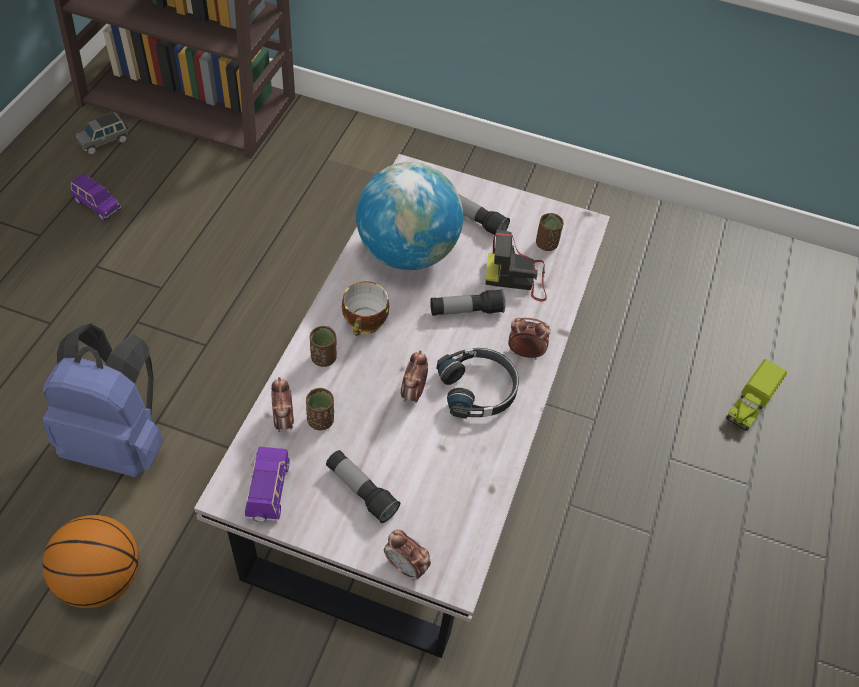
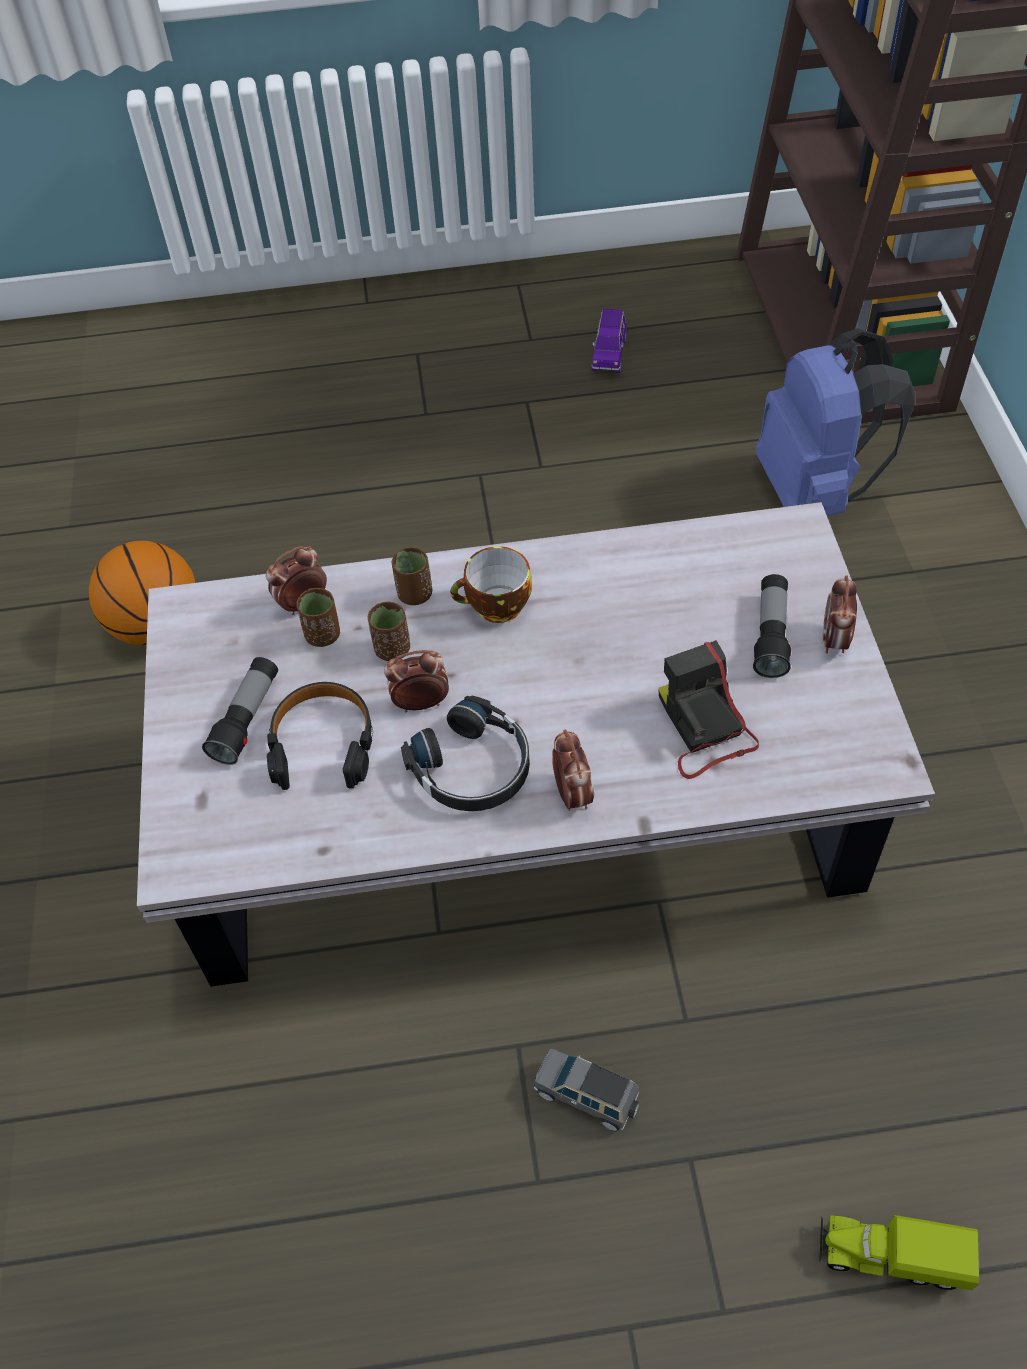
camera: 70 degrees right, 0 degrees up
blue backpack [43,323,163,477] -> blue backpack moved to [756,328,915,516]
grey toy car [76,112,128,155] -> grey toy car moved to [534,1049,640,1132]
purple toy car [245,447,290,522] -> none
globe [356,162,463,270] -> none
alarm clock [384,530,431,581] -> alarm clock moved to [823,575,857,653]
flashlight [430,289,505,316] -> none
brown cup [536,213,563,251] -> brown cup moved to [368,602,410,661]
none -> black headphones [267,682,373,790]

